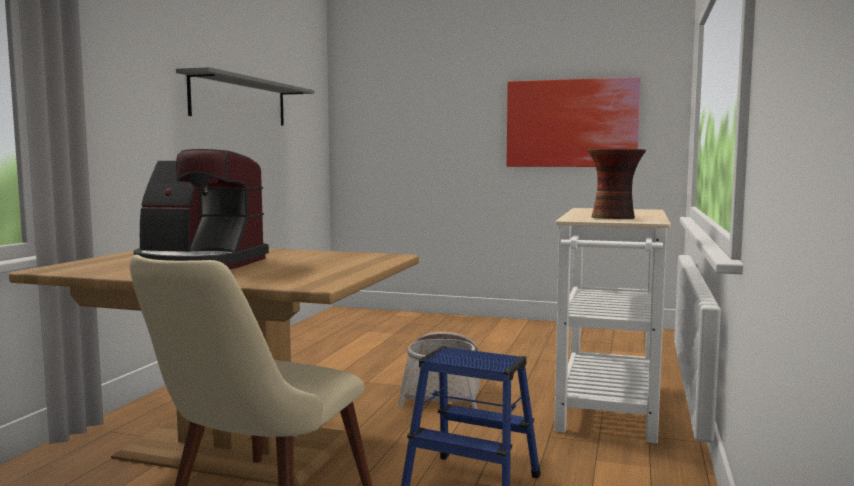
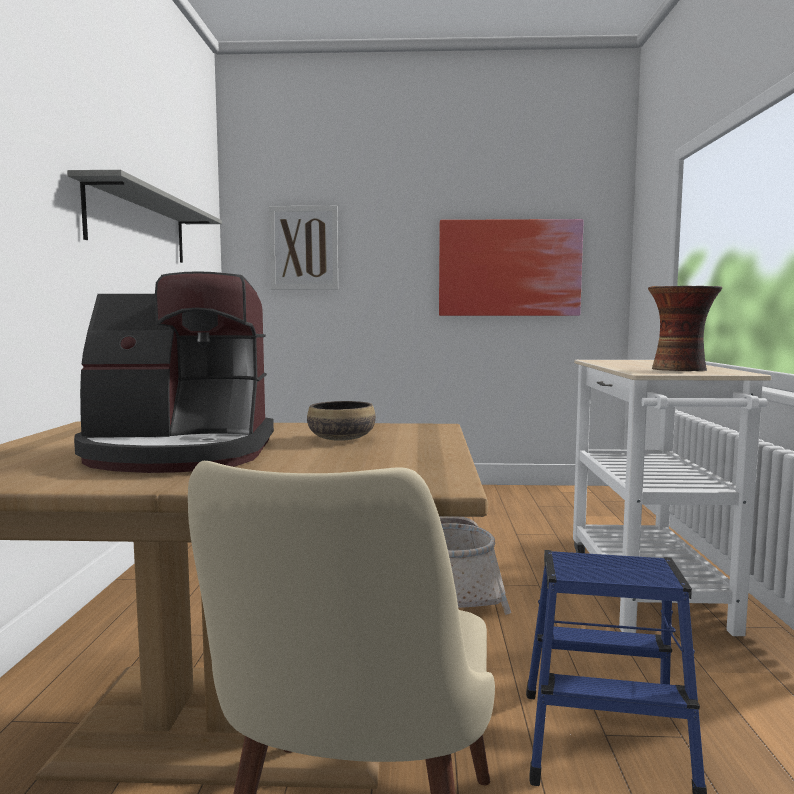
camera: 15 degrees left, 0 degrees up
none -> picture [269,206,338,290]
none -> bowl [307,401,376,441]

